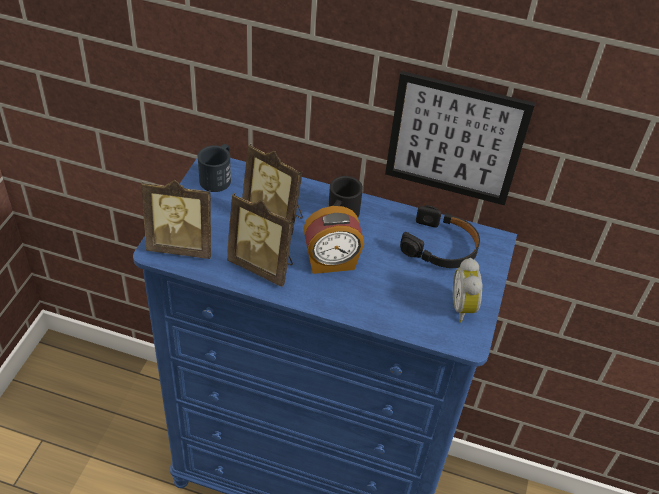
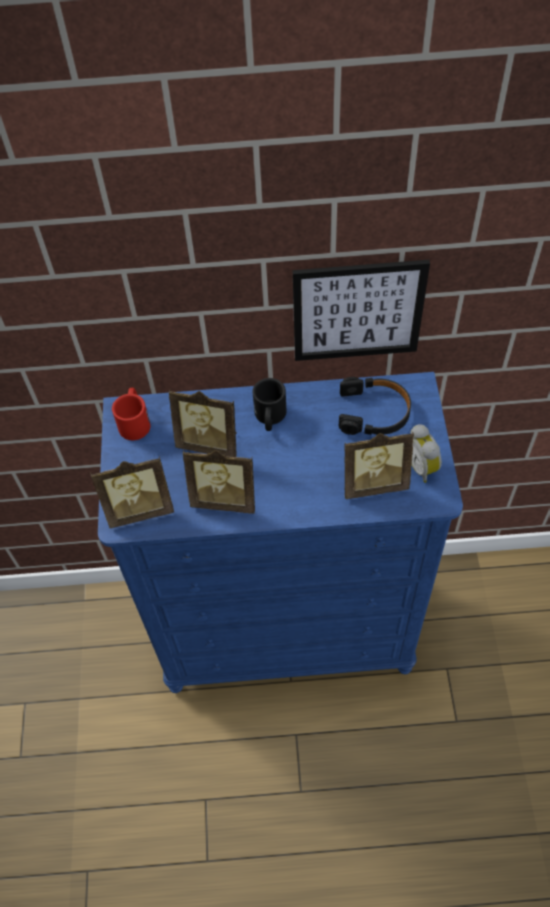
camera: 15 degrees left, 10 degrees up
black mug [198,144,231,192] -> red mug [112,388,151,440]
alarm clock [303,206,364,274] -> none
none -> picture frame [344,431,414,499]

